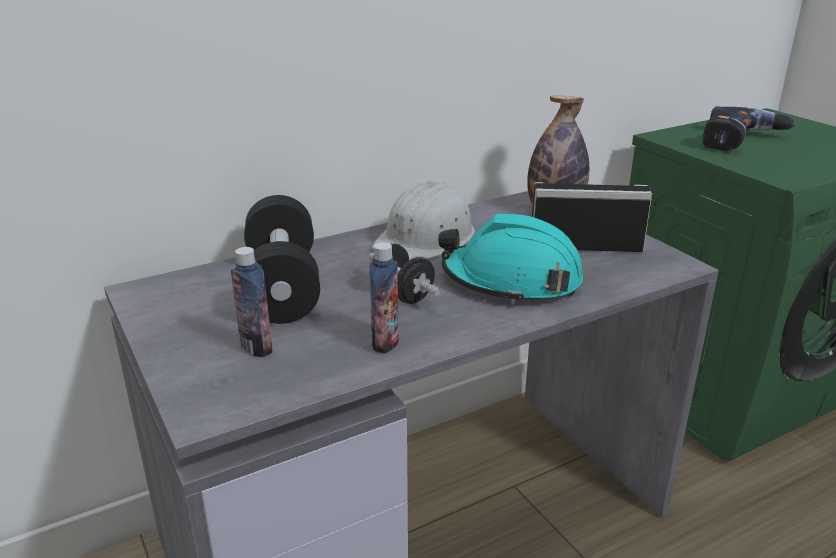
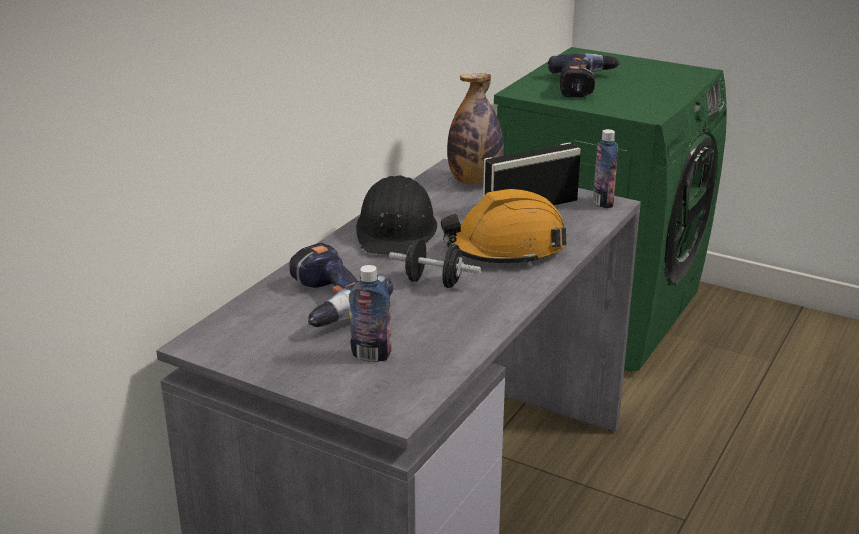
camera: 30 degrees left, 0 degrees up
black dumbbell [244,195,320,324] -> power drill [289,243,393,327]
bottle [369,242,399,353] -> bottle moved to [593,129,618,208]
white hard hat [372,181,475,260] -> black hard hat [356,175,437,255]
turquoise hard hat [438,213,583,304] -> orange hard hat [441,189,567,266]

